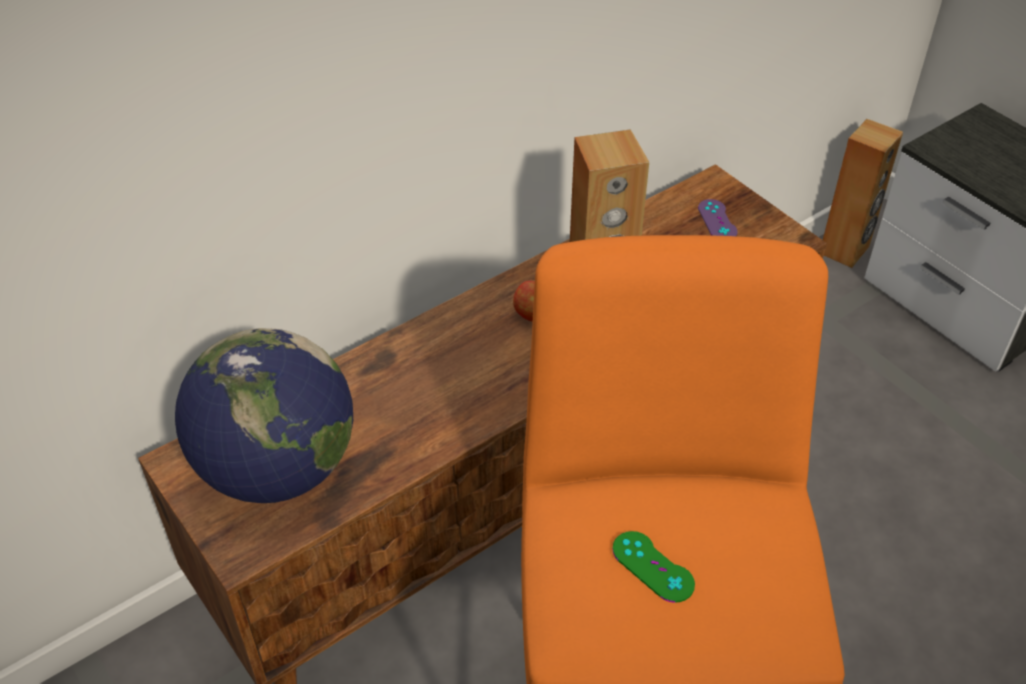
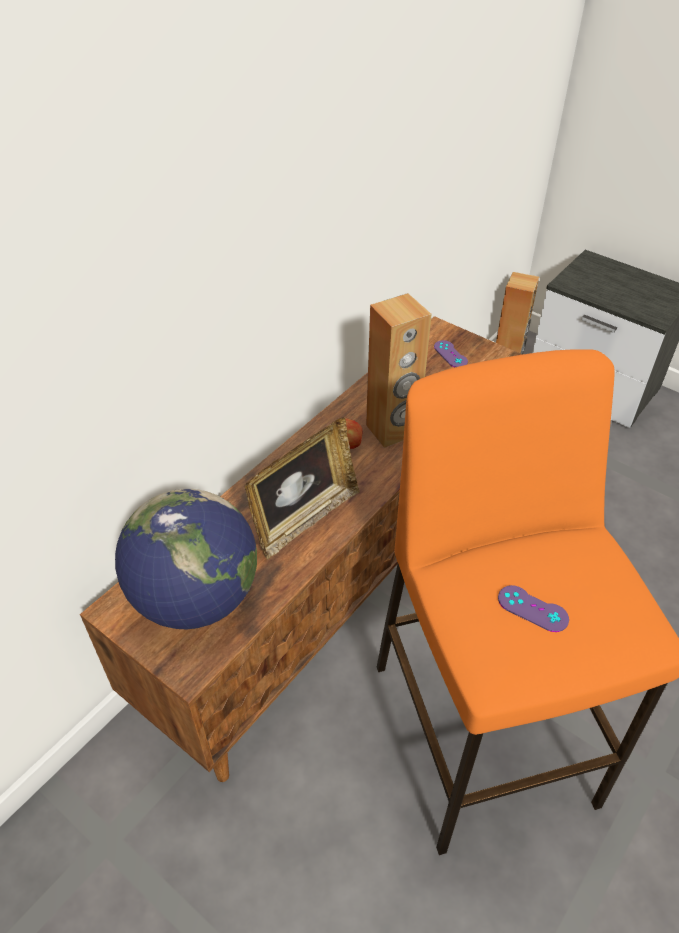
camera: 15 degrees left, 0 degrees up
green game controller [612,531,695,603] -> purple game controller [498,585,569,632]
none -> picture frame [245,417,360,559]

